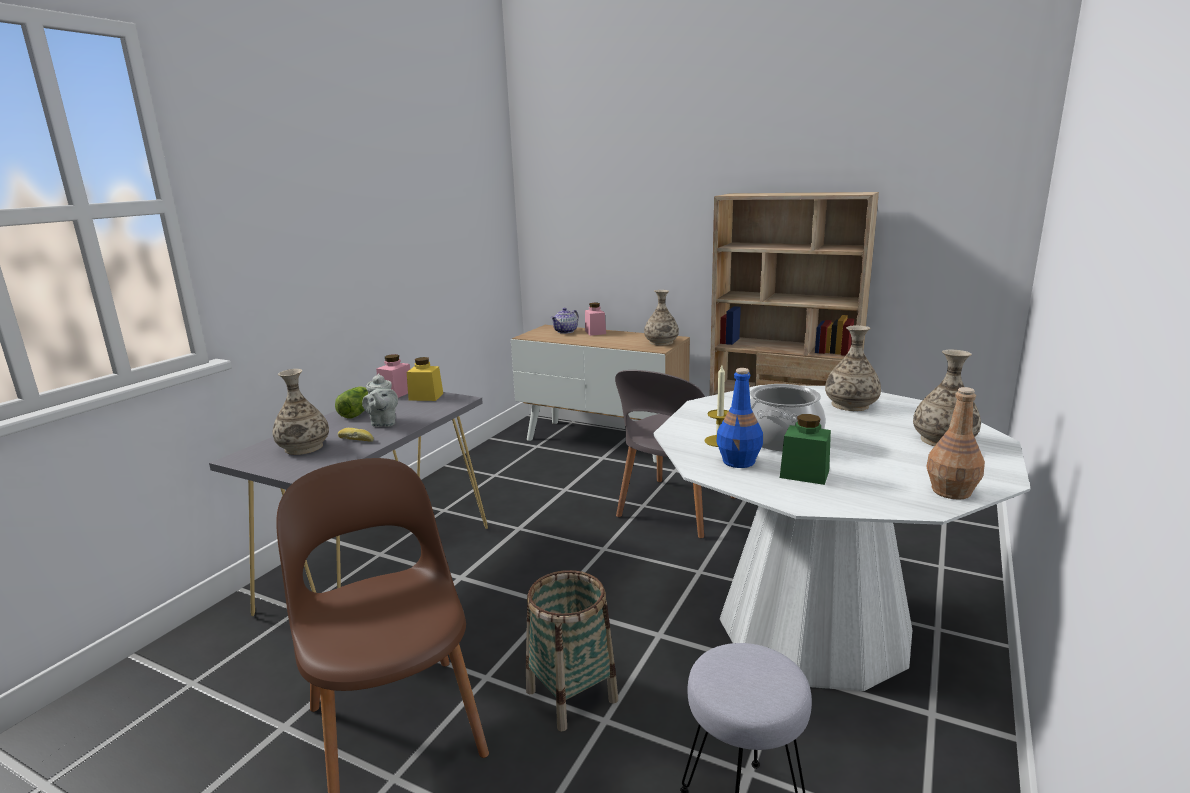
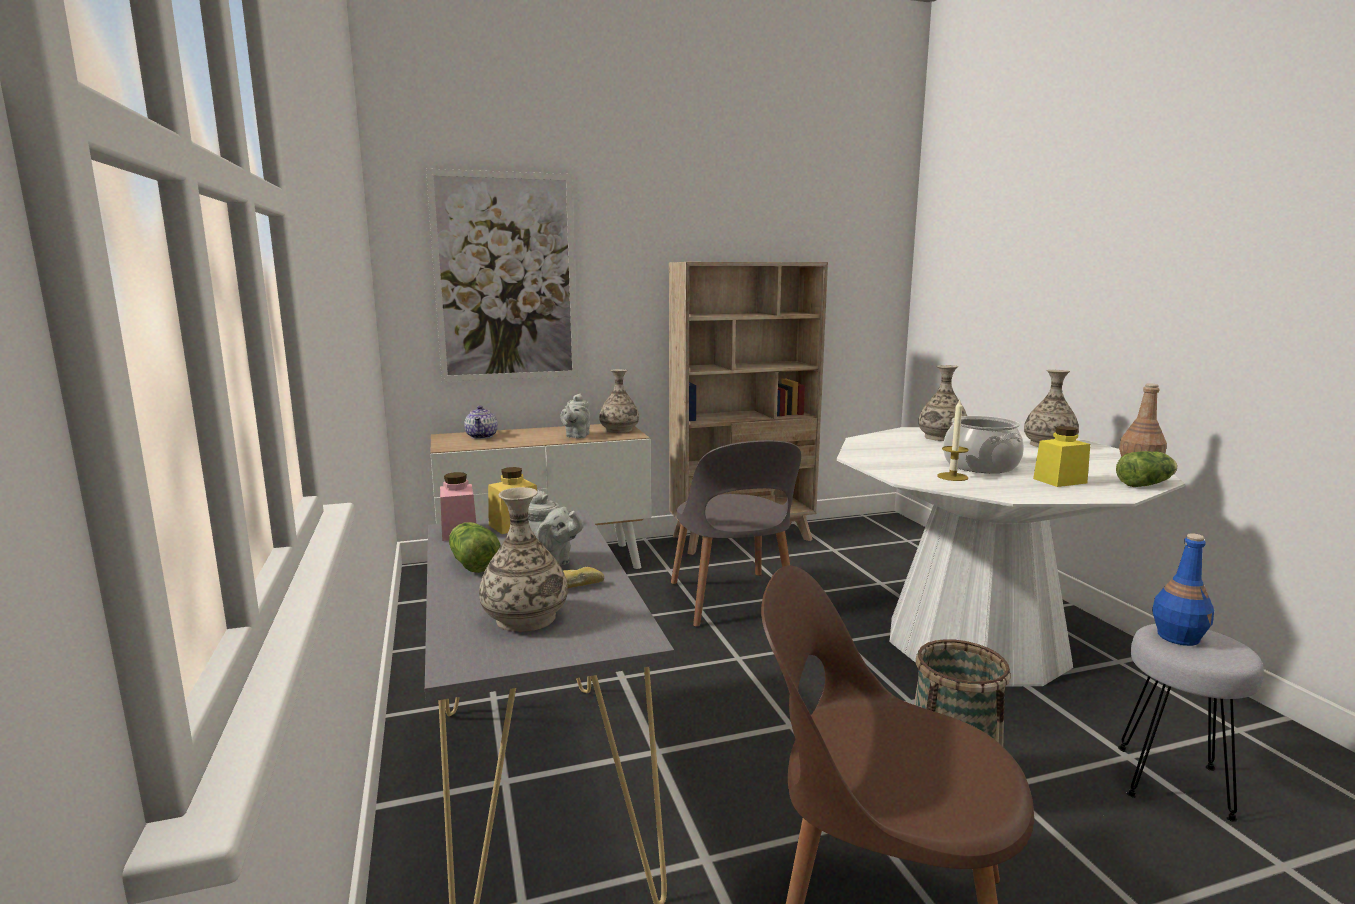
camera: 45 degrees left, 5 degrees down
pink jar [585,303,606,336] -> none
blue bottle [716,368,763,468] -> blue bottle moved to [1152,533,1214,646]
green jar [780,414,831,485] -> yellow jar [1033,426,1090,487]
none -> picture [426,169,578,382]
none -> grey teapot [561,394,590,439]
none -> lettuce [1116,451,1177,487]

